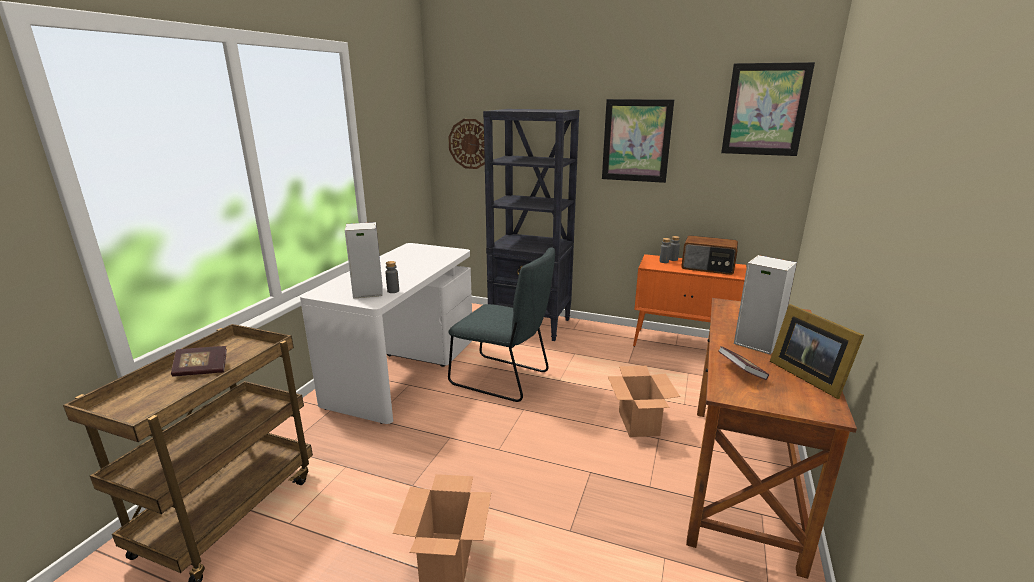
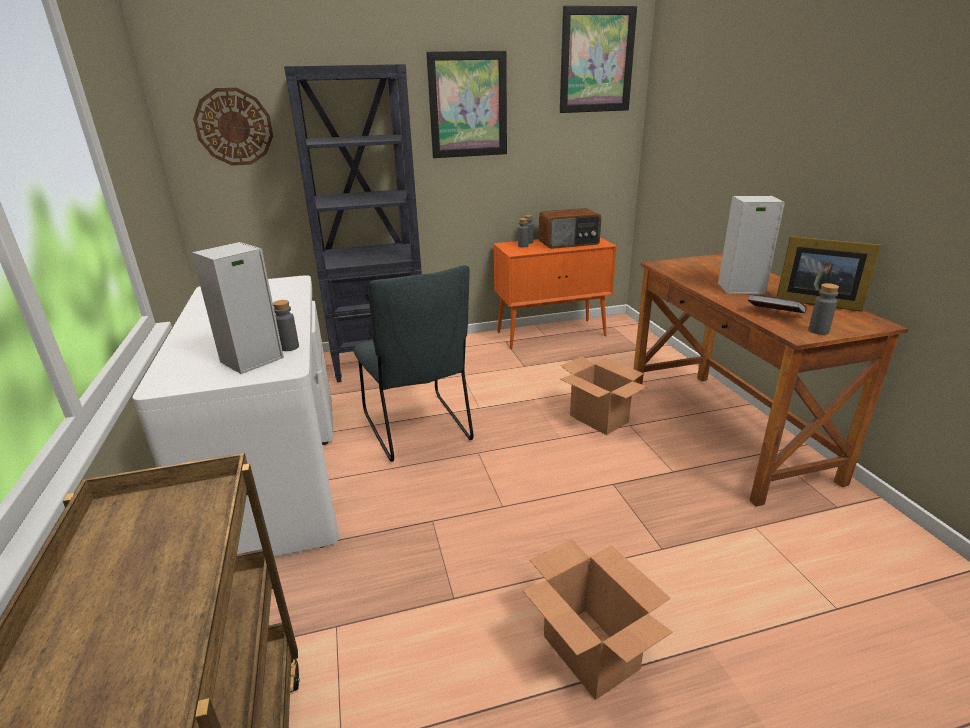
camera: 35 degrees left, 5 degrees up
book [171,346,227,377] -> none
grey chair [448,247,555,402] -> grey chair turned 75 degrees clockwise [353,265,474,462]
none -> grey bottle [808,283,839,335]

